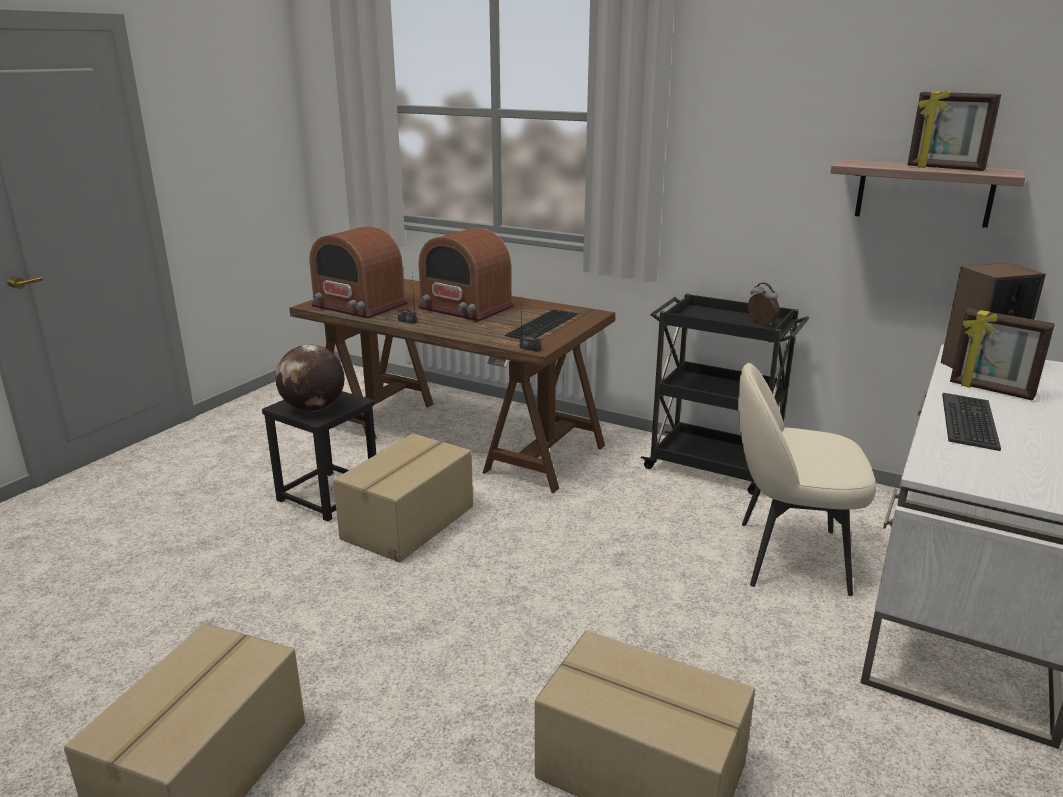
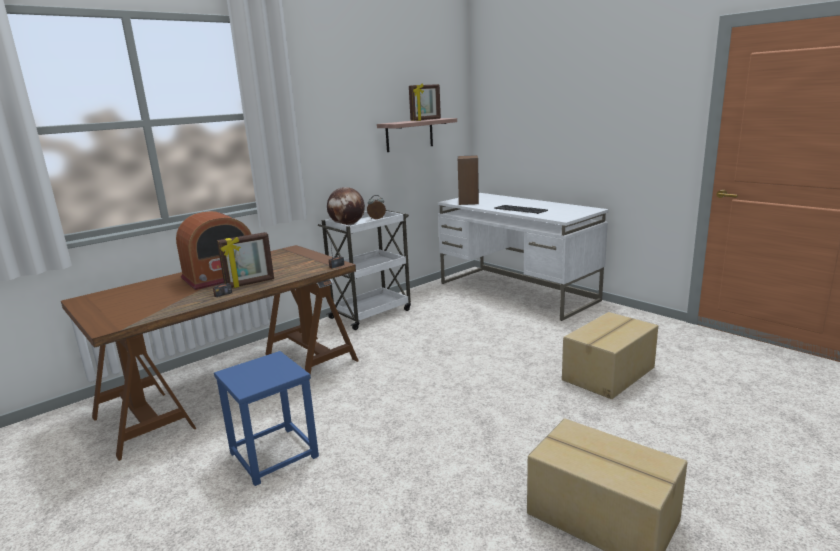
camera: 70 degrees left, 5 degrees down
black stool [262,391,376,522] -> blue stool [214,351,319,486]
globe [275,344,344,412] -> globe moved to [327,187,365,225]
radio [309,226,407,319] -> none
cardboard box [333,433,473,562] -> none
keyboard [505,309,577,339] -> none
black cart [640,294,809,495] -> white cart [318,210,411,330]
beige chair [738,363,876,596] -> none
picture frame [950,308,1055,400] -> picture frame moved to [217,232,274,288]

